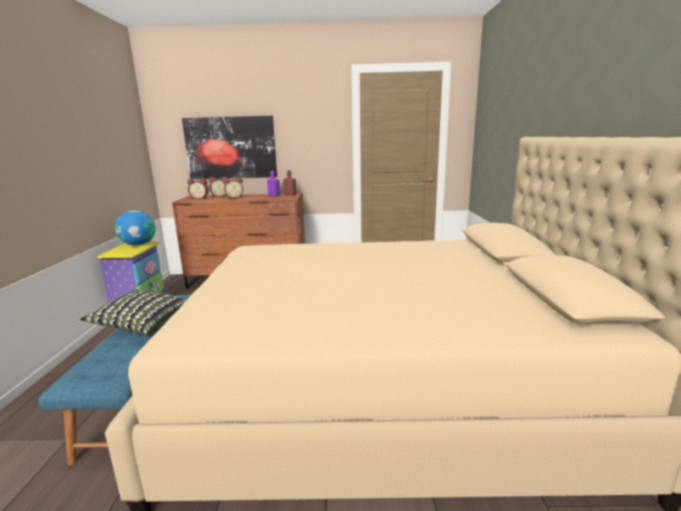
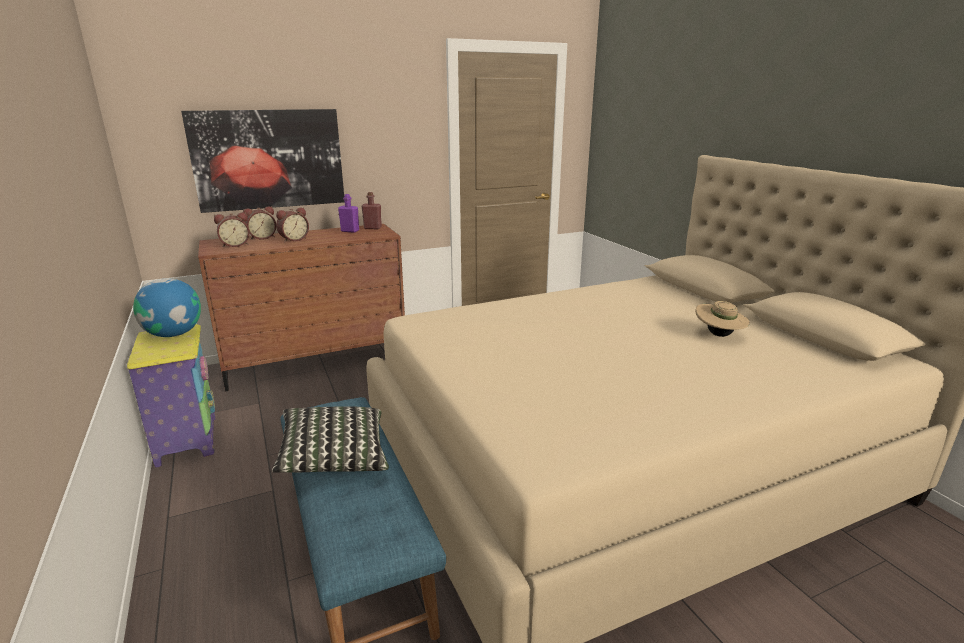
camera: 25 degrees left, 5 degrees up
none -> beige hat [695,301,750,337]

